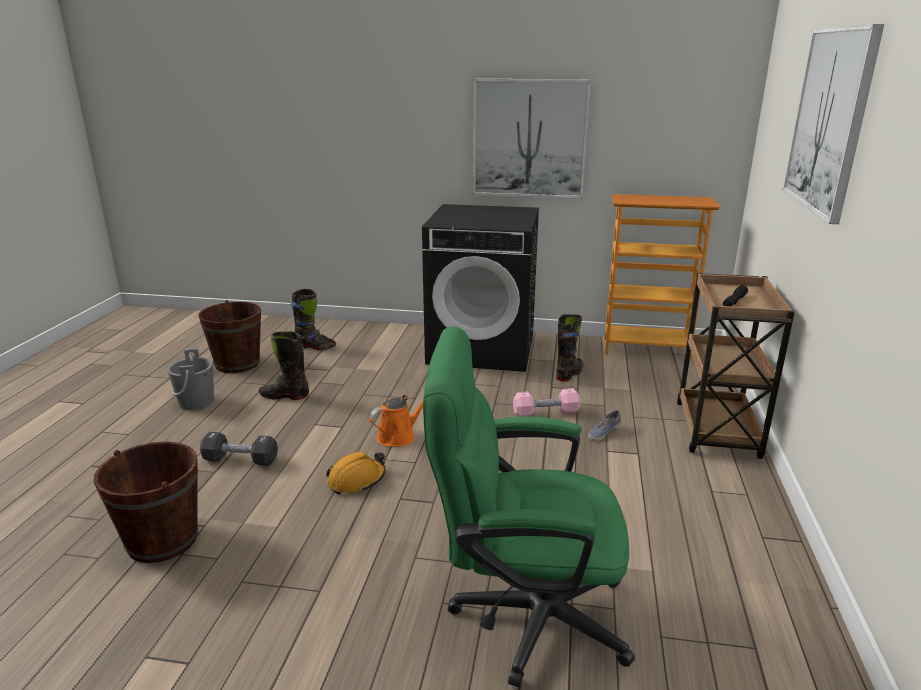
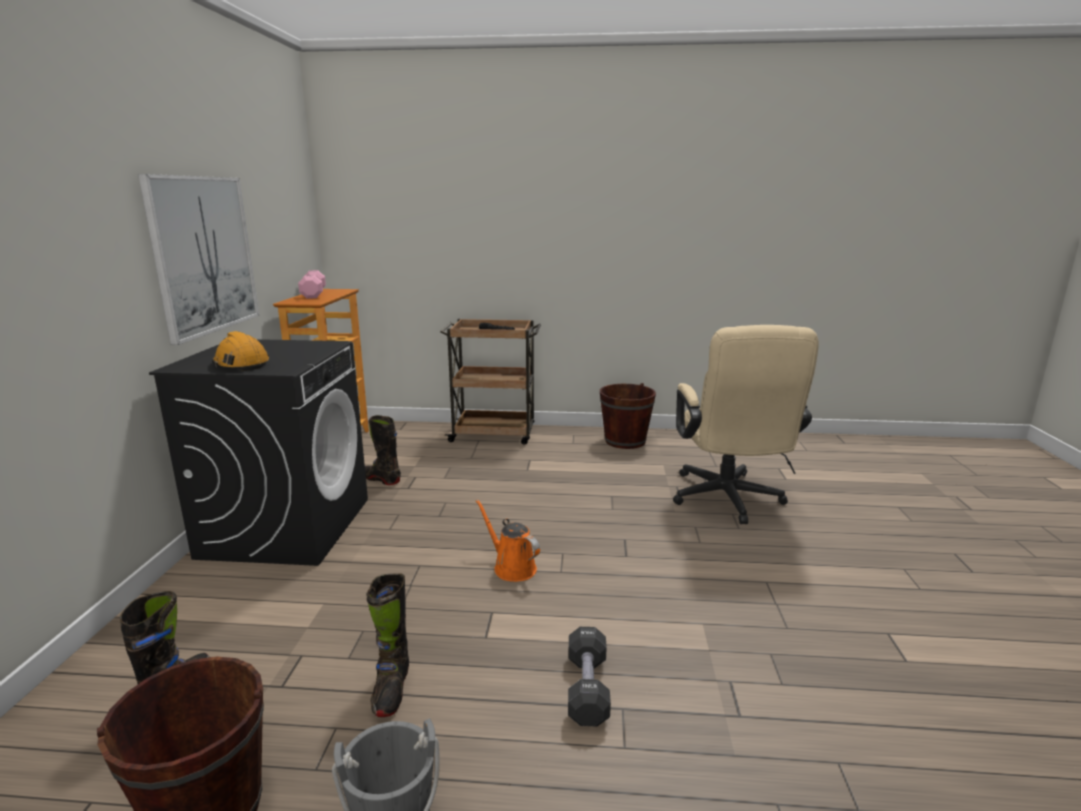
camera: 95 degrees left, 5 degrees down
brown bucket [94,442,198,563] -> brown bucket moved to [600,383,656,449]
orange hard hat [327,451,386,494] -> orange hard hat moved to [212,331,269,371]
green office chair [423,326,635,687] -> beige office chair [673,325,819,524]
pink dumbbell [513,388,580,417] -> pink dumbbell moved to [298,270,326,299]
shoe [588,410,622,442] -> none
picture [783,24,884,224] -> none

